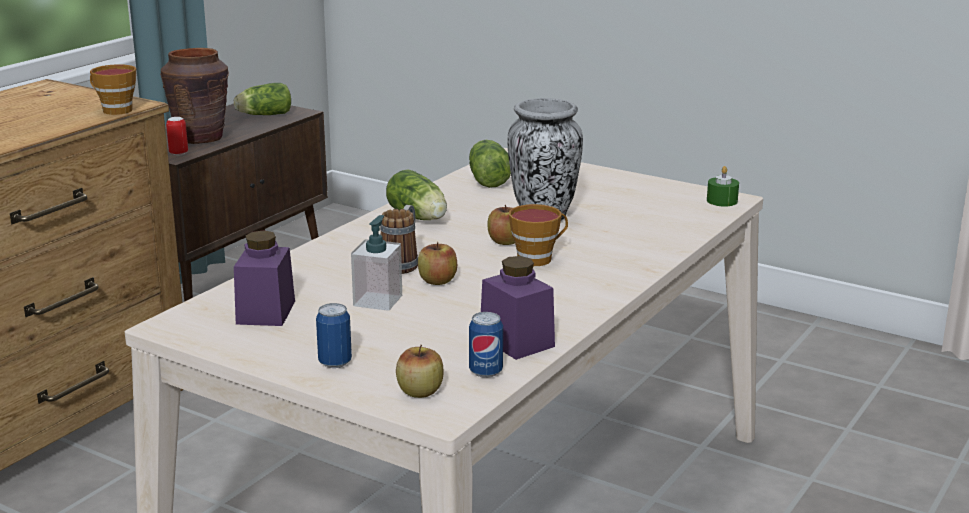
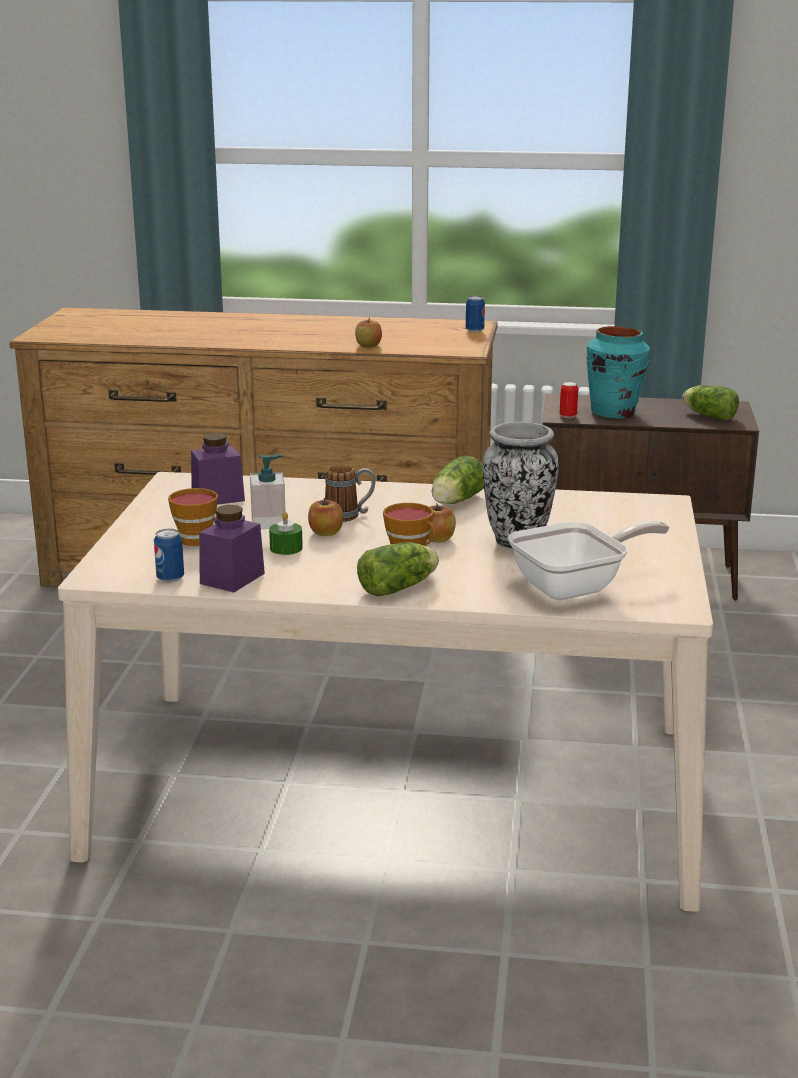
camera: 65 degrees right, 0 degrees up
cup [90,64,136,115] -> cup moved to [168,488,218,546]
brown vase [160,48,229,144] -> turquoise vase [587,326,650,418]
can [316,303,352,368] -> can moved to [466,296,485,332]
apple [396,345,443,398] -> apple moved to [355,317,382,347]
lettuce [469,140,511,188] -> lettuce moved to [357,542,439,596]
green candle [707,166,739,206] -> green candle moved to [269,512,303,555]
none -> frying pan [508,521,669,600]

